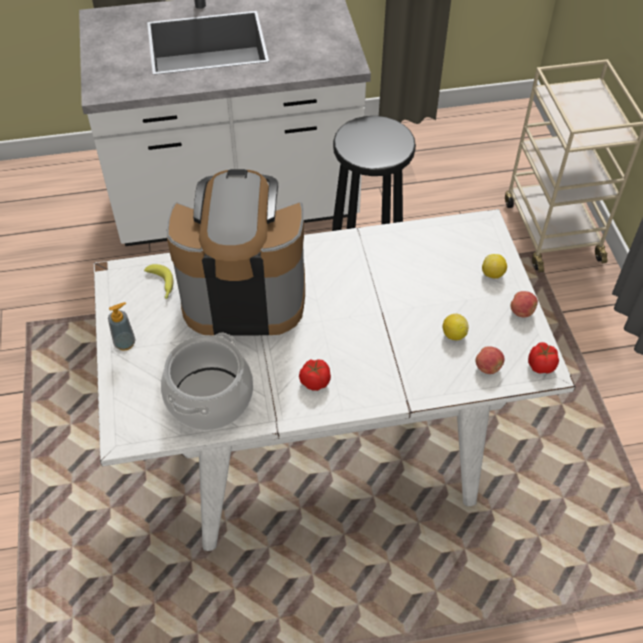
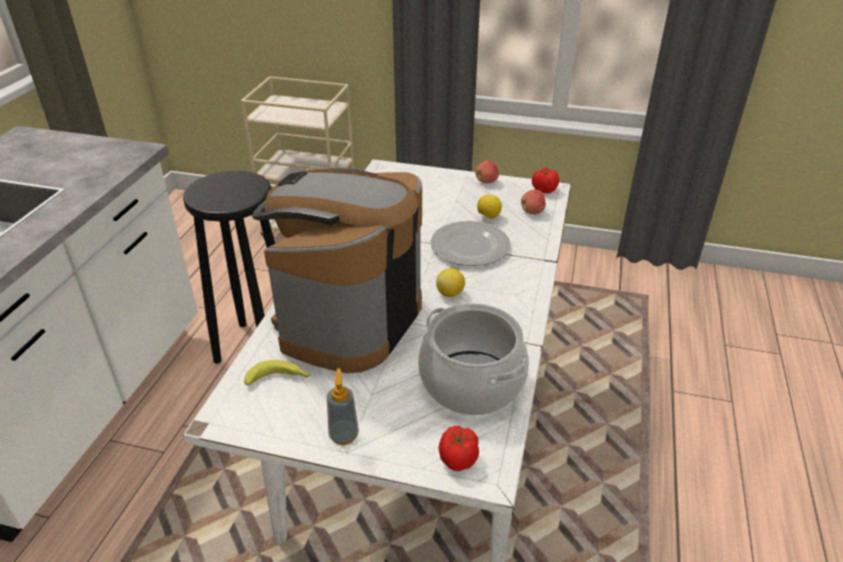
camera: 65 degrees left, 15 degrees down
tomato [299,359,331,391] -> tomato moved to [439,426,479,471]
lemon [482,254,507,279] -> lemon moved to [436,268,465,297]
none -> plate [431,221,511,266]

